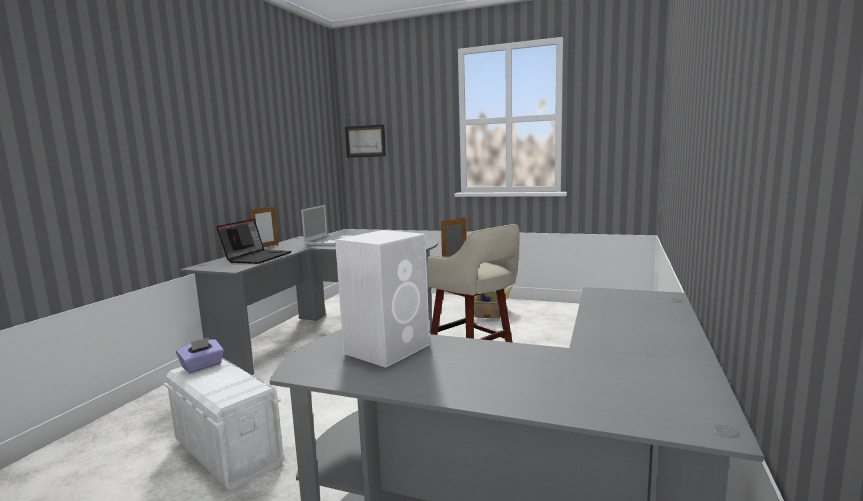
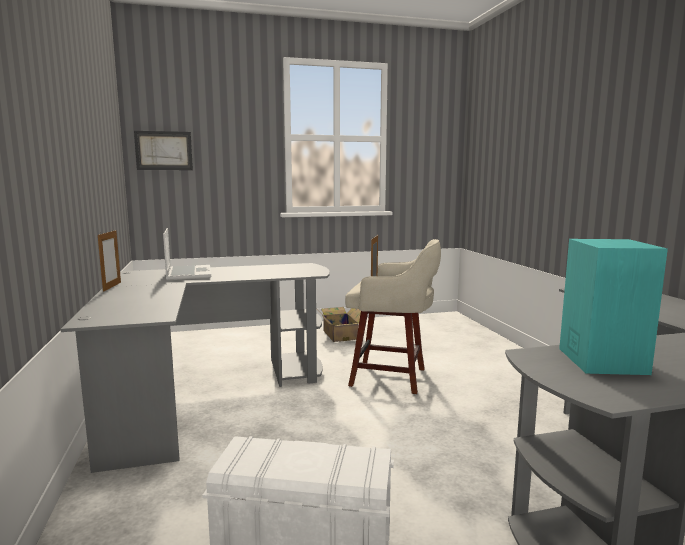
camera: 35 degrees left, 0 degrees up
purple tissue box [176,337,224,373] -> none
laptop [216,219,292,264] -> none
white speaker [335,230,430,368] -> turquoise speaker [559,239,668,375]

